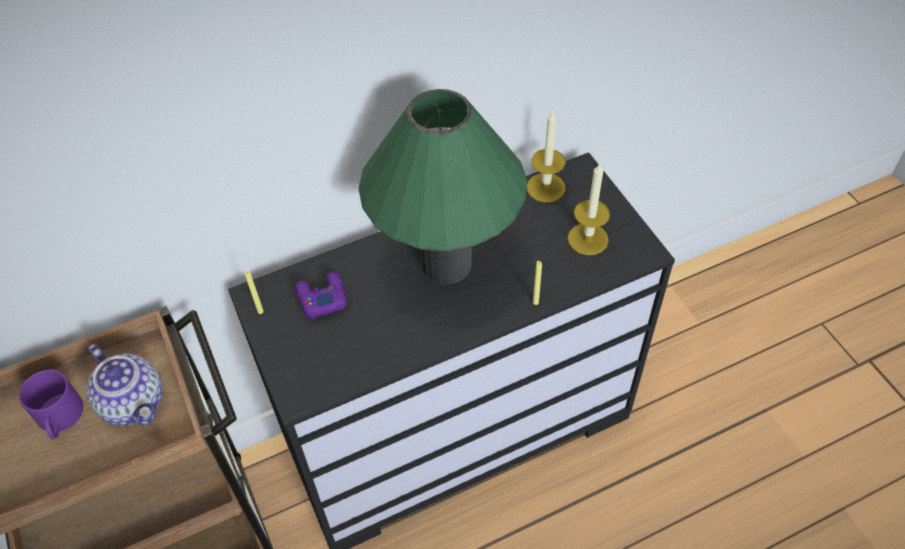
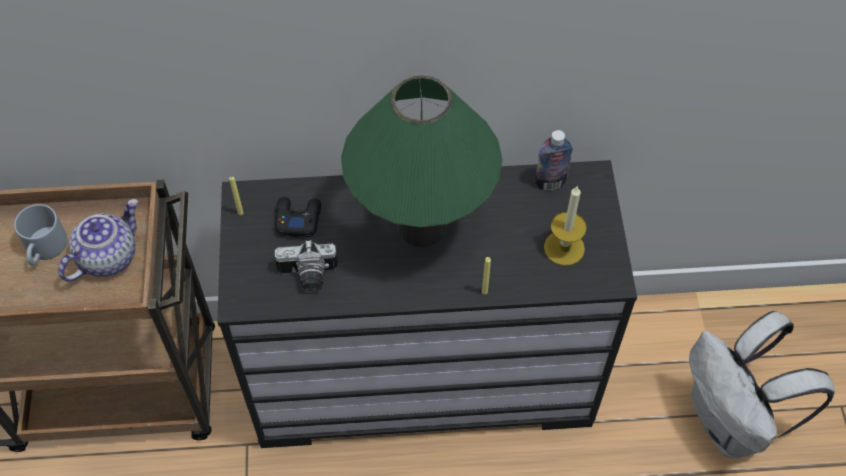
camera: 20 degrees right, 5 degrees up
purple mug [19,370,83,440] -> grey mug [14,204,68,265]
teapot [86,344,163,426] -> teapot turned 120 degrees counterclockwise [58,199,138,282]
purple game controller [295,272,347,318] -> black game controller [275,197,321,237]
candle [527,111,566,202] -> bottle [535,130,573,190]
none -> camera [274,240,338,292]
none -> white backpack [689,311,835,458]

